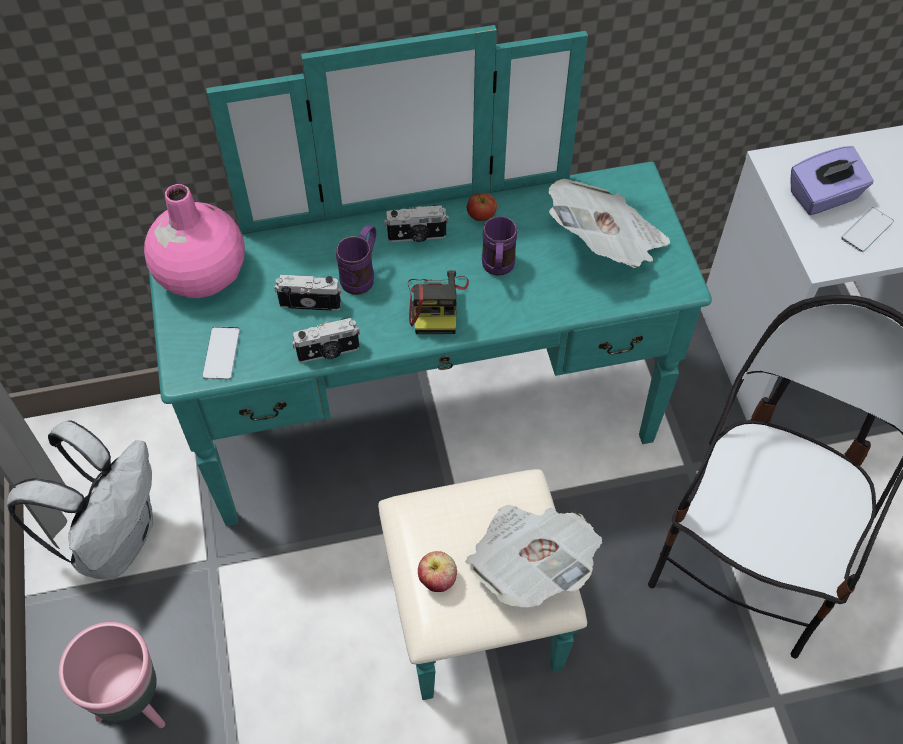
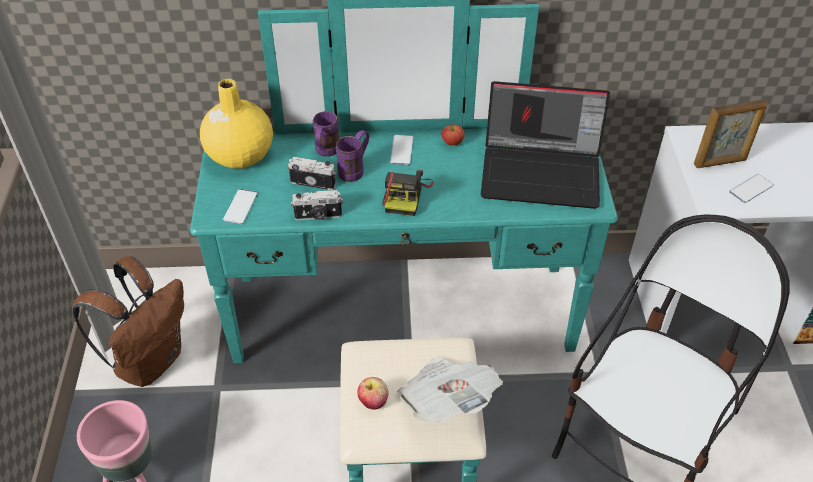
camera: 10 degrees right, 10 degrees down
white backpack [7,420,153,580] -> brown backpack [72,256,184,387]
pink vase [144,184,245,298] -> yellow vase [200,79,273,169]
camera [384,205,449,242] -> phone [390,135,413,165]
purple mug [482,216,517,276] -> purple mug moved to [313,111,339,157]
newspaper [548,179,670,268] -> laptop [481,81,610,209]
purple tissue box [791,146,874,215] -> picture frame [694,99,768,168]

